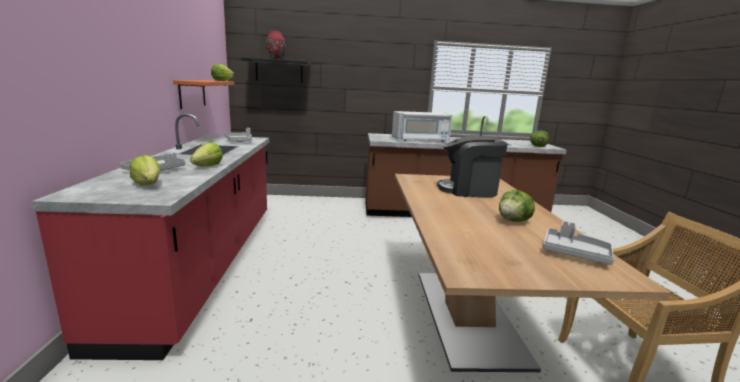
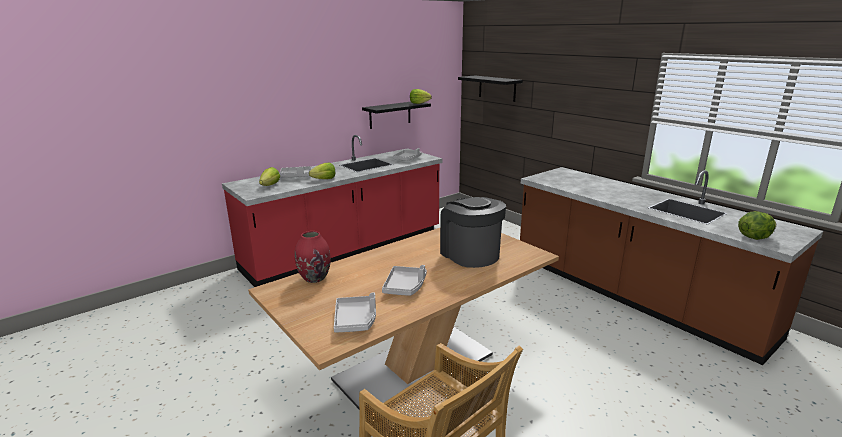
camera: 55 degrees right, 5 degrees up
orange shelf [173,80,234,109] -> black shelf [362,102,431,129]
red vase [266,31,285,60] -> red vase moved to [295,231,331,283]
white microwave [392,111,452,142] -> none
lettuce [499,190,535,222] -> grey tray [382,265,427,296]

